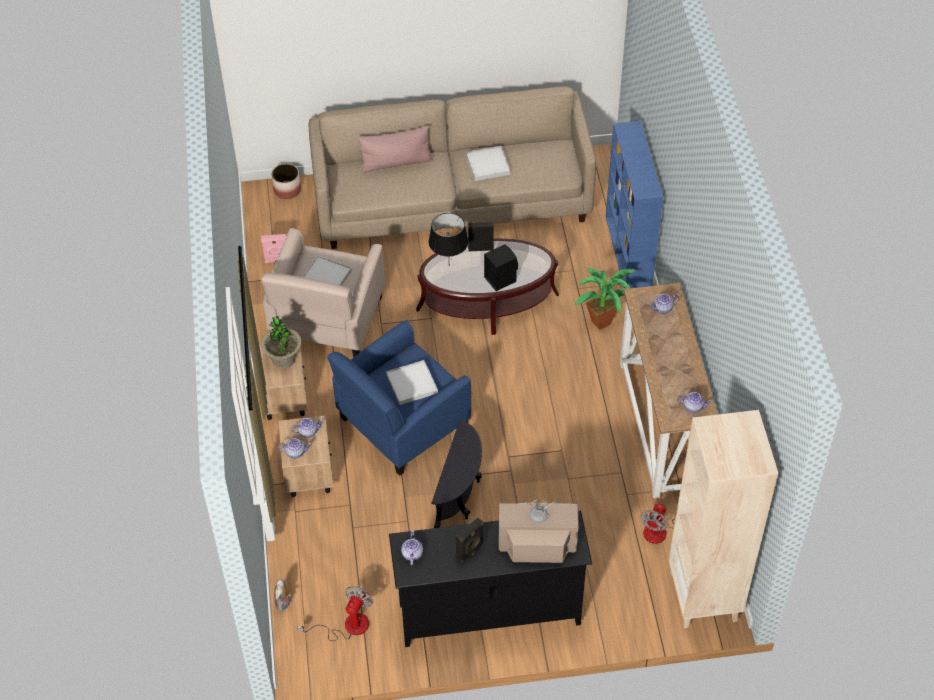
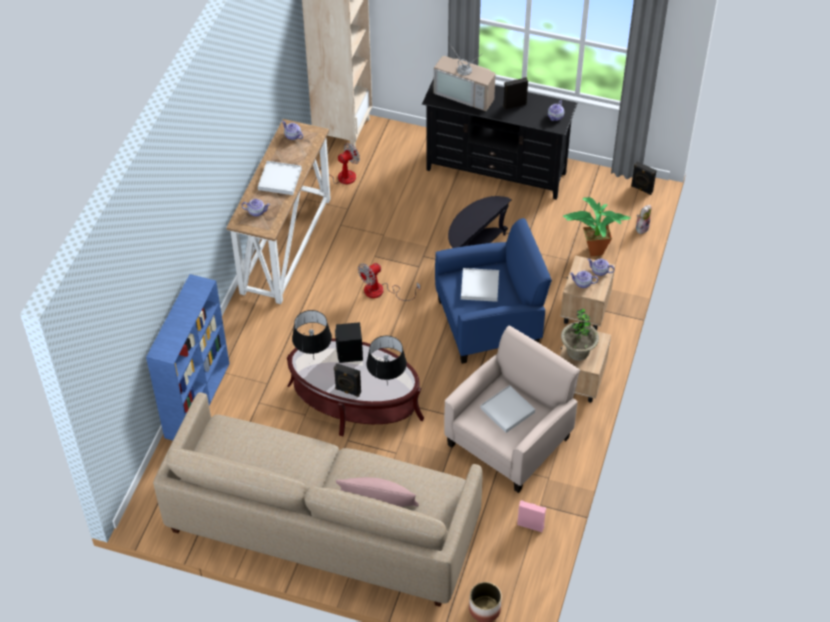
camera: 155 degrees left, 0 degrees up
fan [297,586,373,641] -> fan moved to [358,263,420,301]
white tray [466,146,510,181] -> white tray moved to [258,161,302,195]
potted plant [574,268,635,330] -> potted plant moved to [563,197,631,256]
none -> black table lamp [292,310,332,358]
none -> black speaker [631,162,657,195]

